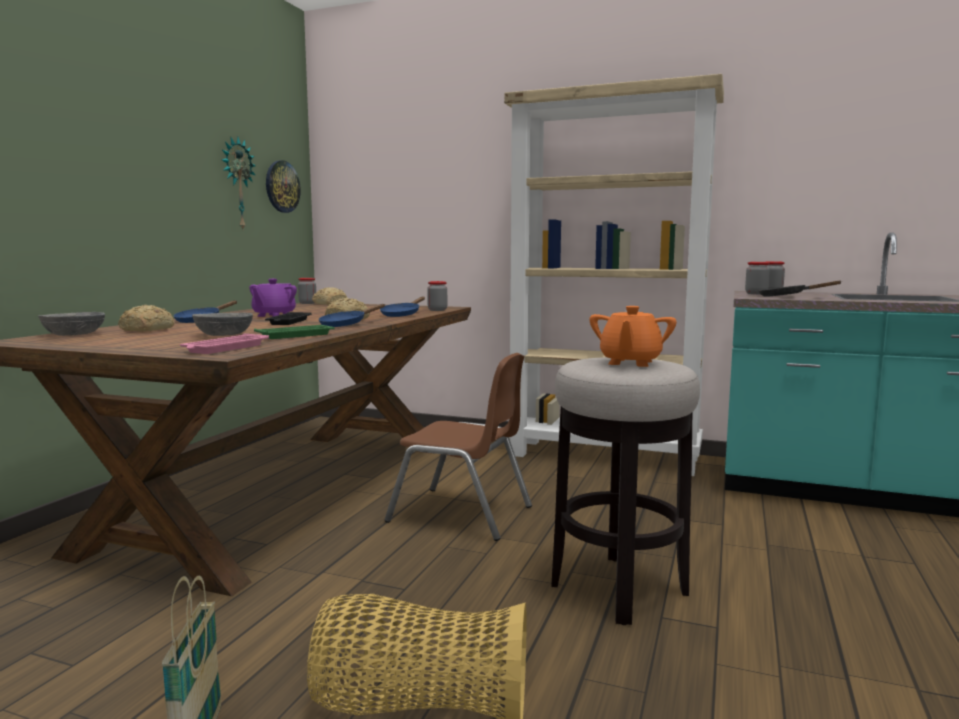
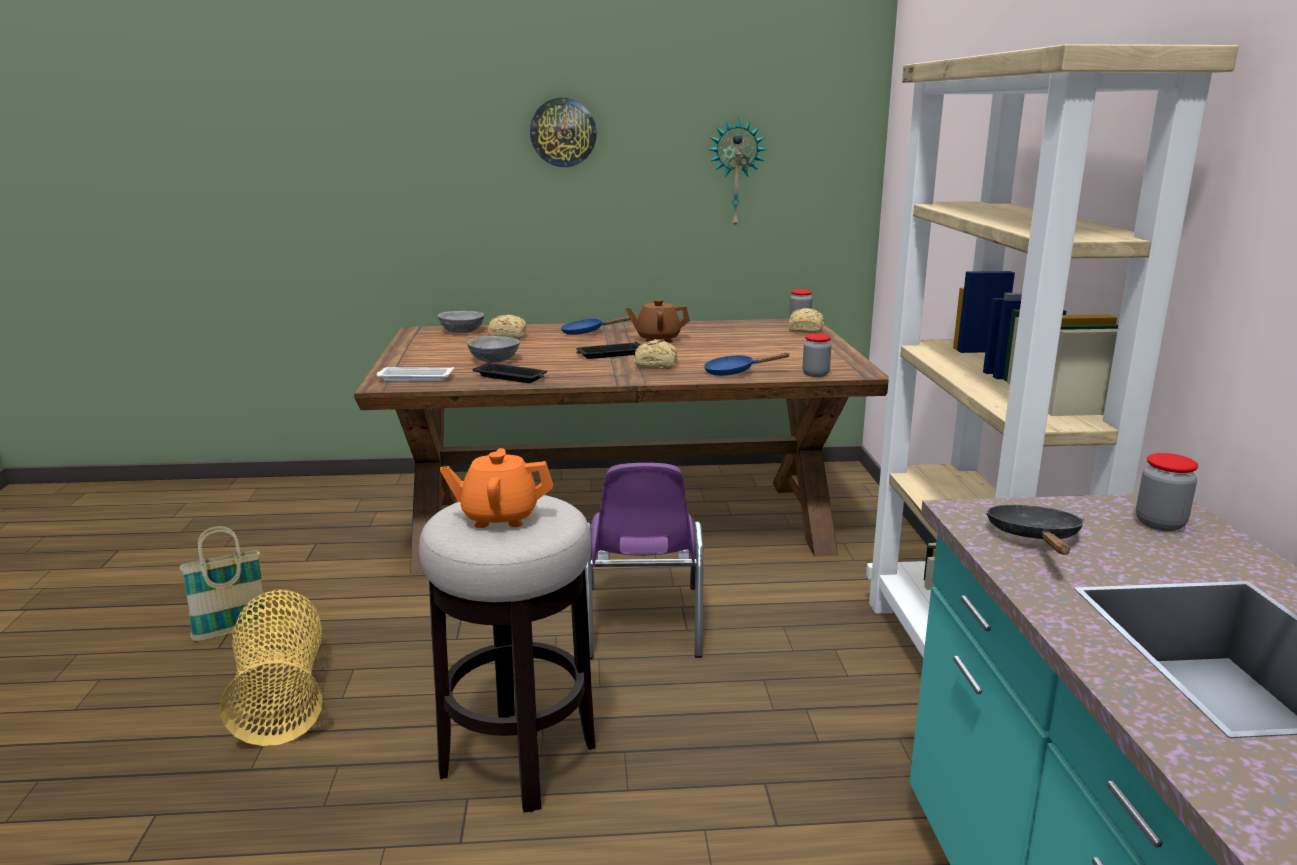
camera: 65 degrees right, 10 degrees up
pink tray [180,334,269,354] -> white tray [376,367,454,382]
purple teapot [249,279,297,317] -> brown teapot [625,299,690,343]
green tray [254,325,335,339] -> black tray [473,362,547,383]
wall clock [266,160,301,213] -> wall clock moved to [530,98,597,167]
blue frying pan [318,304,385,327] -> none
brown chair [384,353,532,541] -> purple chair [585,463,704,659]
jar [745,262,770,294] -> none

